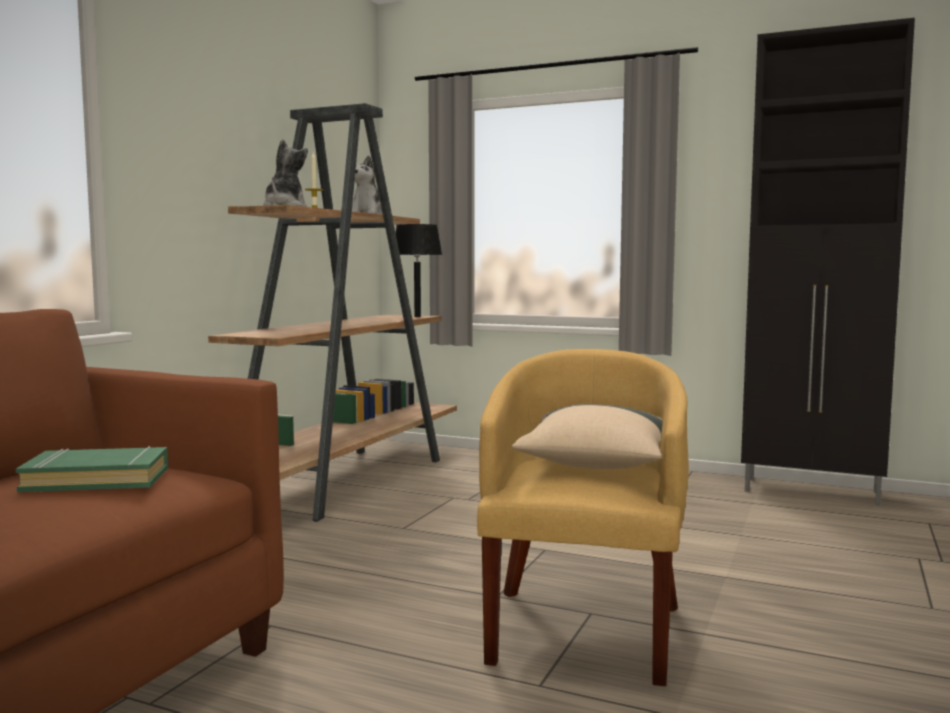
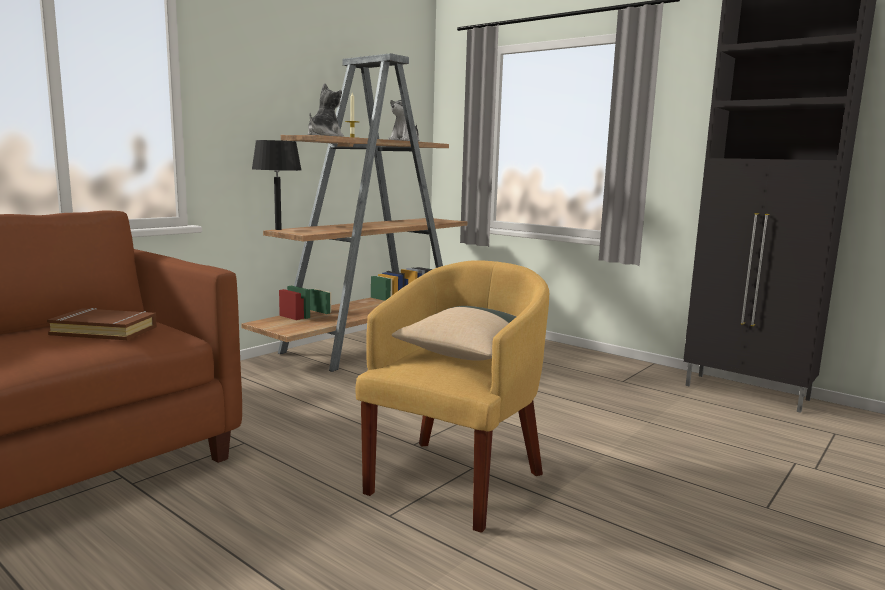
camera: 15 degrees right, 5 degrees up
green book [16,446,168,492] -> brown book [47,308,157,340]
black table lamp [395,224,442,317] -> black table lamp moved to [252,140,302,230]

